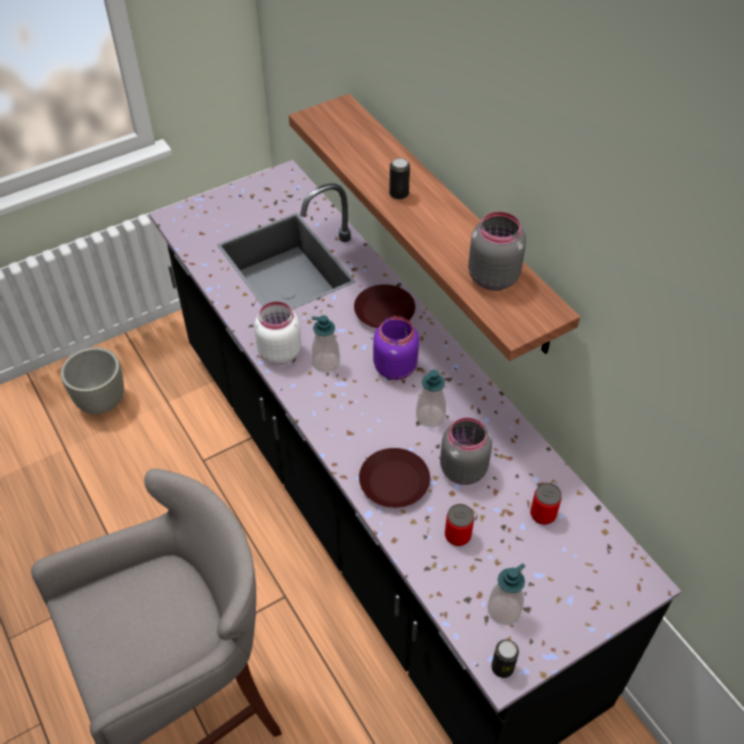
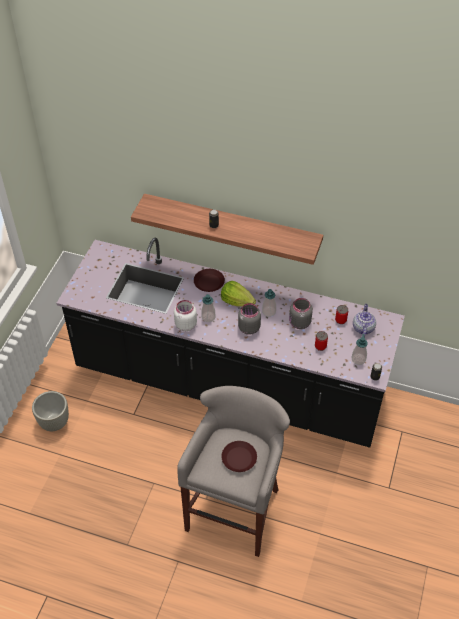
camera: 40 degrees left, 0 degrees up
brown plate [359,448,430,508] -> brown plate moved to [222,441,257,472]
purple jar [373,316,419,380] -> lettuce [221,281,256,307]
grey jar [468,212,526,291] -> grey jar moved to [238,303,261,335]
none -> teapot [353,304,376,338]

